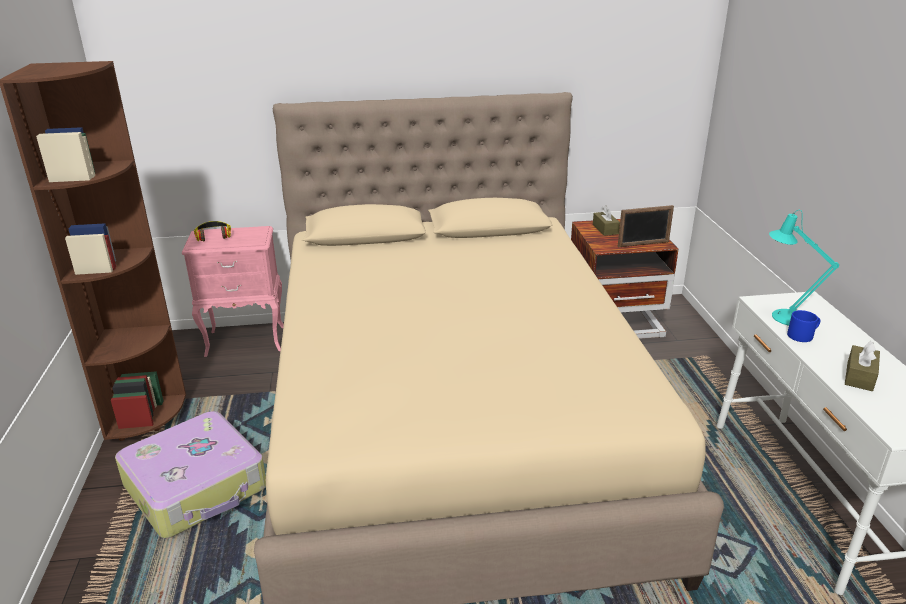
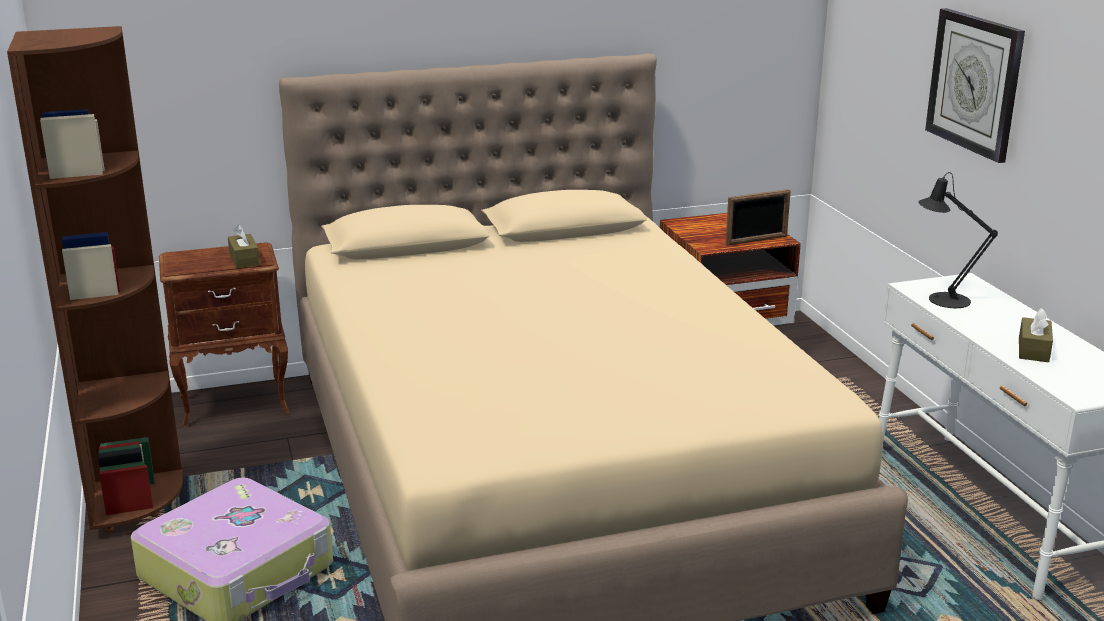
camera: 10 degrees left, 5 degrees down
pink nightstand [182,226,284,357] -> brown nightstand [159,242,290,427]
headphones [194,221,231,241] -> none
brown tissue box [593,205,620,236] -> brown tissue box moved to [228,225,260,268]
turquoise table lamp [769,210,839,326] -> black table lamp [918,172,998,308]
blue mug [787,310,820,342] -> none
none -> wall clock [925,8,1025,163]

